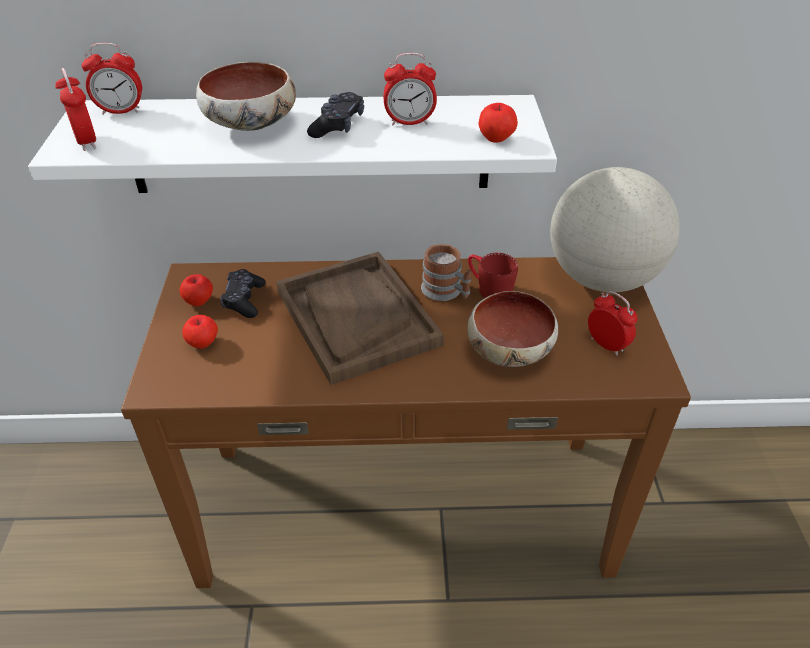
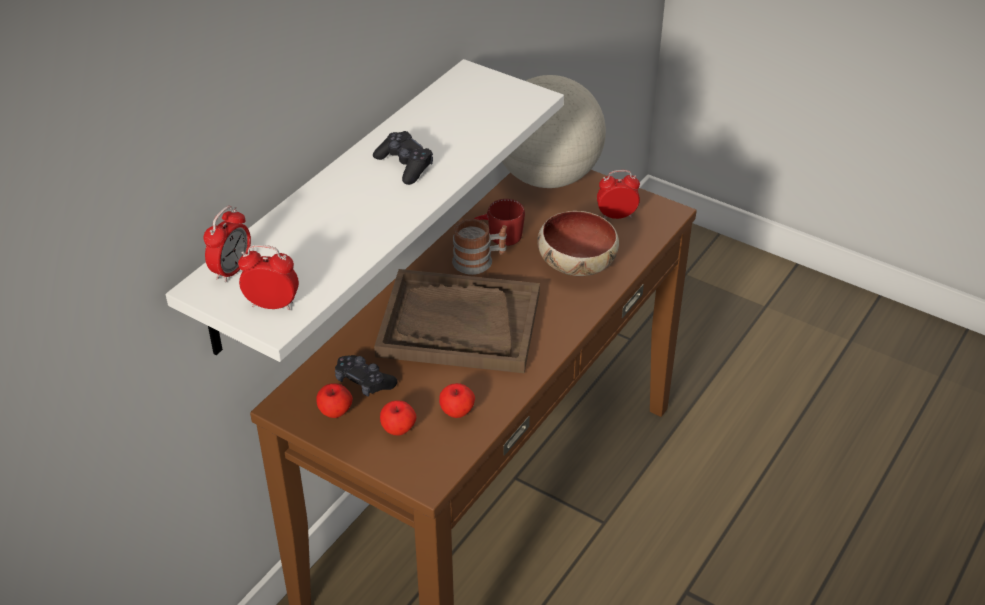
camera: 55 degrees left, 0 degrees up
bowl [196,62,296,131] -> none
alarm clock [383,53,437,125] -> none
apple [479,103,518,143] -> apple moved to [439,383,475,418]

